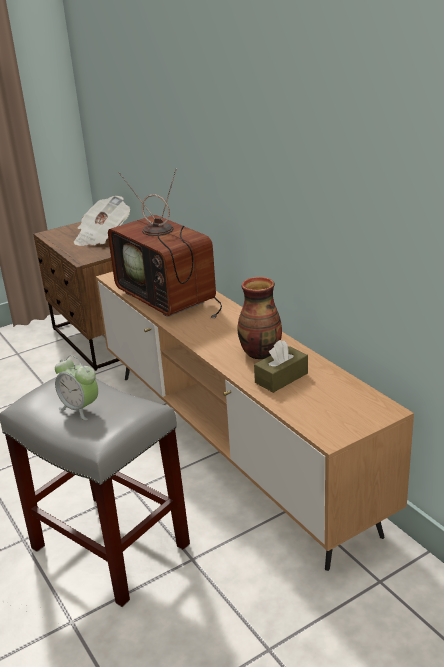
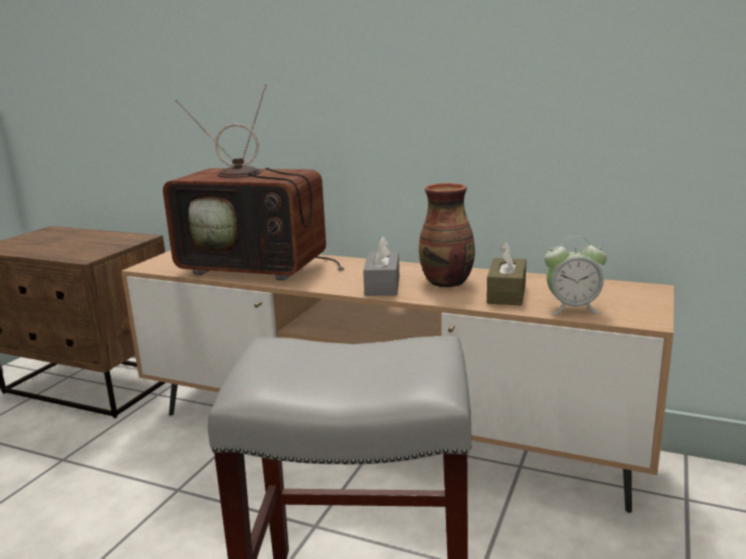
camera: 35 degrees left, 10 degrees down
alarm clock [55,355,98,420] -> alarm clock moved to [544,236,607,315]
newspaper [74,196,130,246] -> none
none -> grey tissue box [363,236,399,296]

